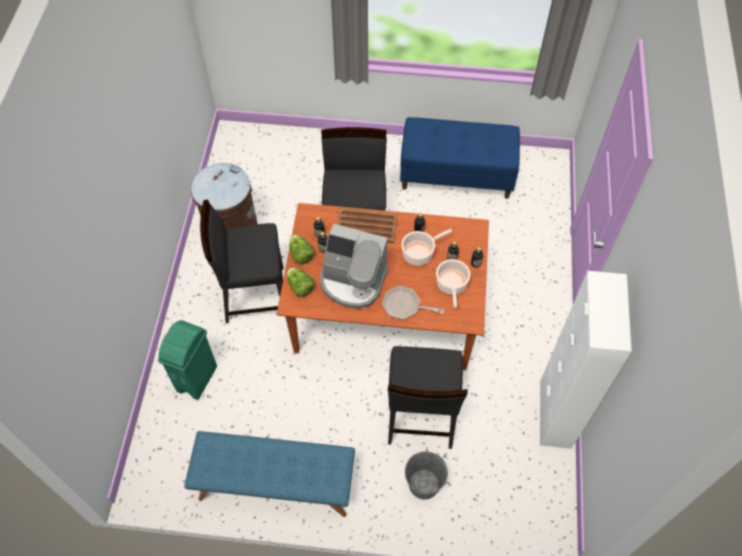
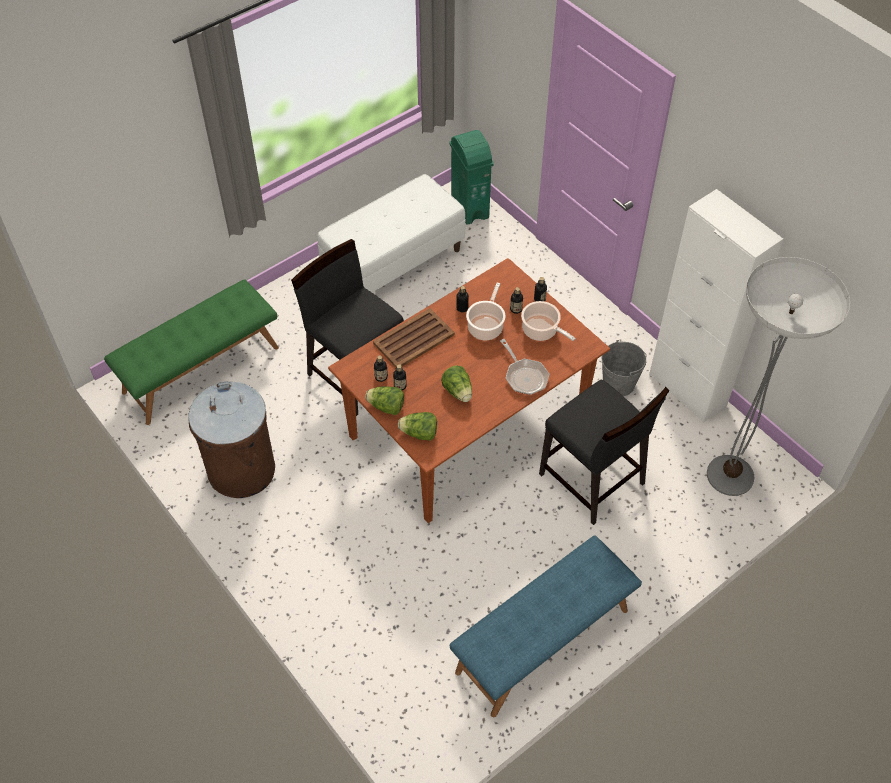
camera: 45 degrees left, 5 degrees down
green trash can [158,320,217,400] -> green trash can moved to [449,130,494,225]
black chair [200,199,284,323] -> none
coffee machine [320,224,389,308] -> lettuce [441,365,472,402]
frying pan [382,286,444,319] -> frying pan turned 90 degrees counterclockwise [500,339,550,395]
blue bench [400,117,520,199] -> white bench [317,174,466,292]
grey bucket [405,451,448,500] -> grey bucket moved to [602,340,647,396]
none -> green bench [104,279,279,425]
none -> floor lamp [707,257,850,496]

